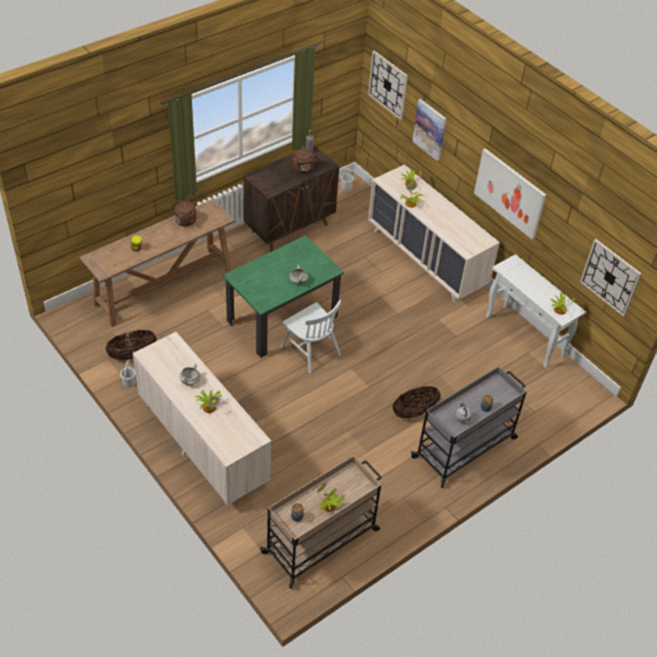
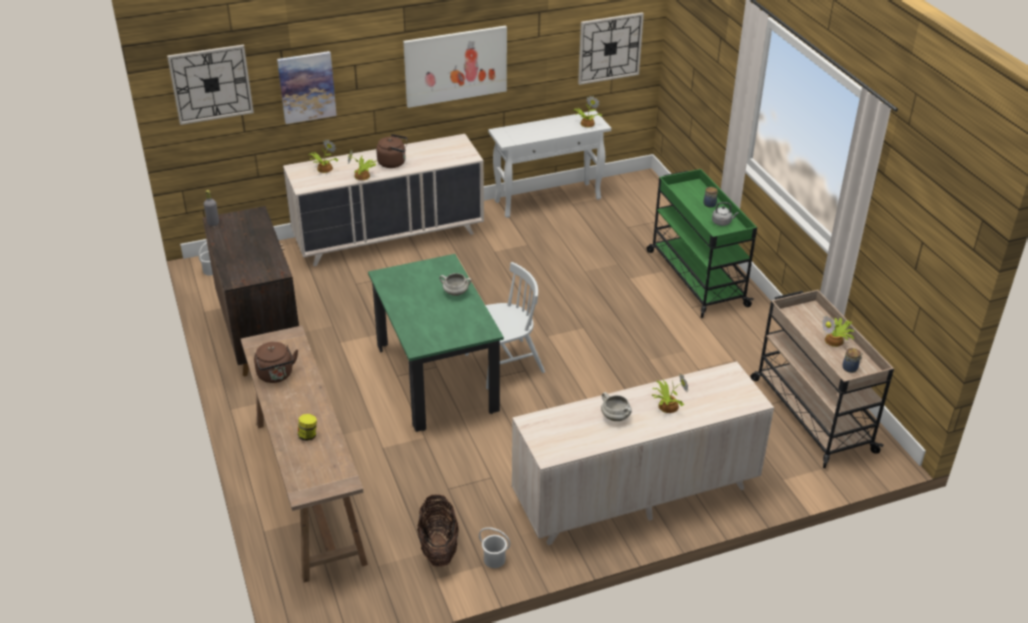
camera: 70 degrees left, 10 degrees down
brown kettle [292,149,318,173] -> brown kettle moved to [376,134,408,168]
basket [392,386,441,418] -> none
grey cart [411,366,527,488] -> green cart [646,169,757,318]

